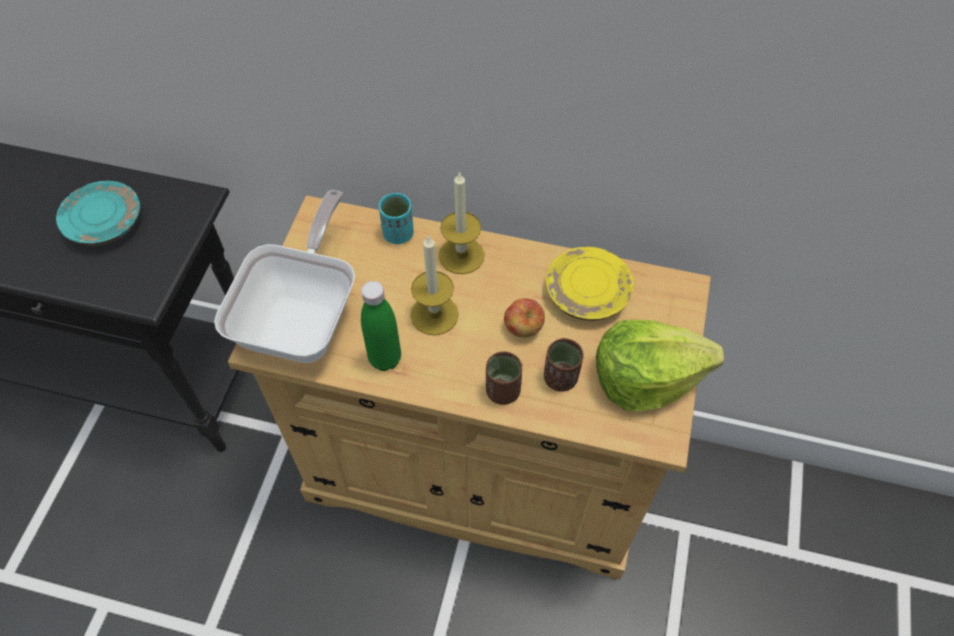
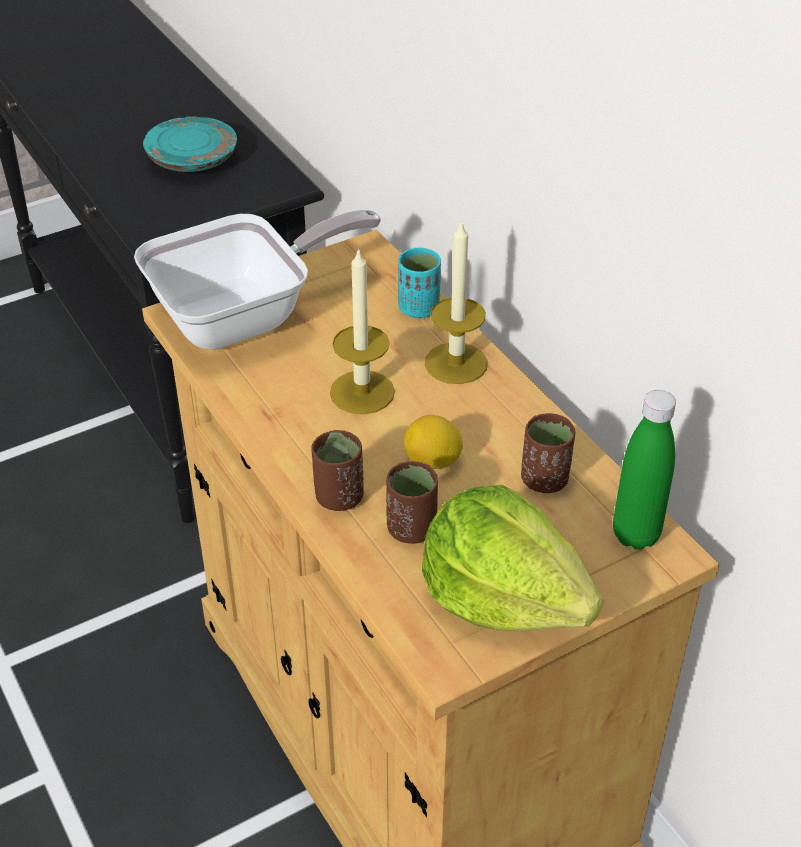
camera: 45 degrees right, 15 degrees down
green bottle [361,281,401,371] -> green bottle moved to [613,390,676,550]
apple [504,299,545,337] -> lemon [404,415,463,469]
yellow plate [546,247,634,321] -> brown cup [521,413,575,493]

